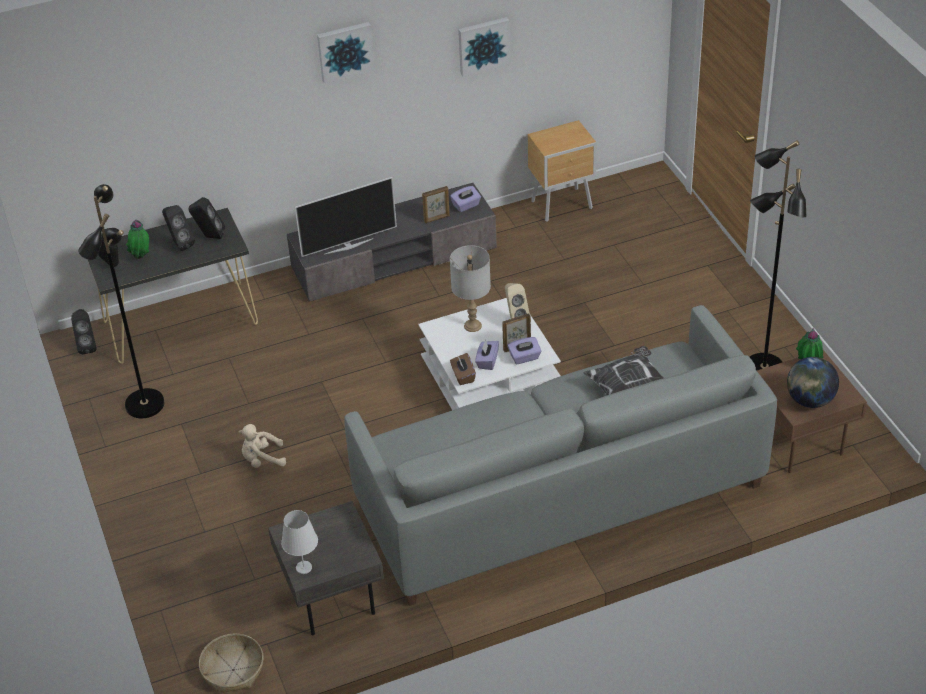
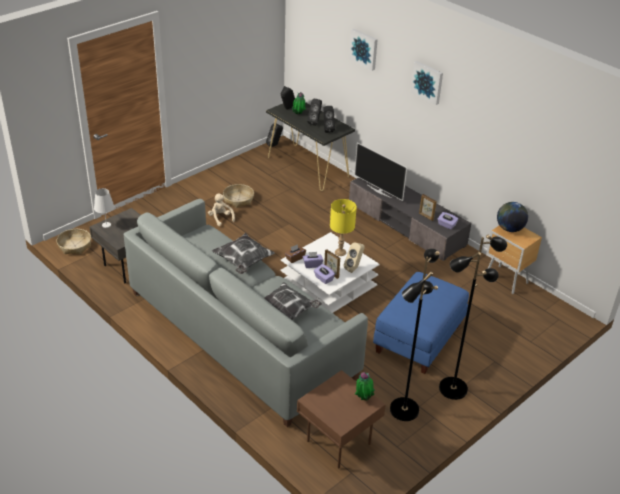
camera: 65 degrees right, 5 degrees down
black floor lamp [78,184,164,418] -> black floor lamp moved to [439,235,507,400]
grey table lamp [450,245,491,332] -> yellow table lamp [330,199,357,256]
picture [458,17,510,77] -> picture moved to [349,29,378,71]
globe [787,357,839,408] -> globe moved to [497,202,528,232]
none -> pillow [212,233,275,274]
none -> basket [223,184,254,208]
none -> blue ottoman [373,272,469,374]

